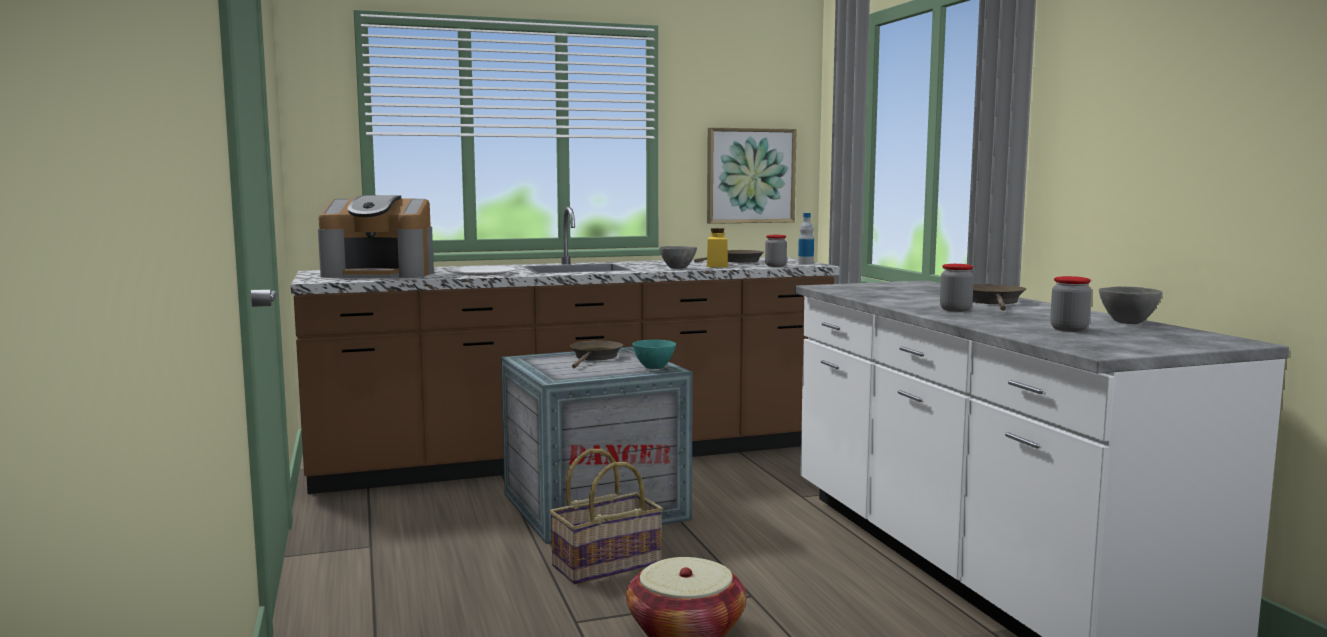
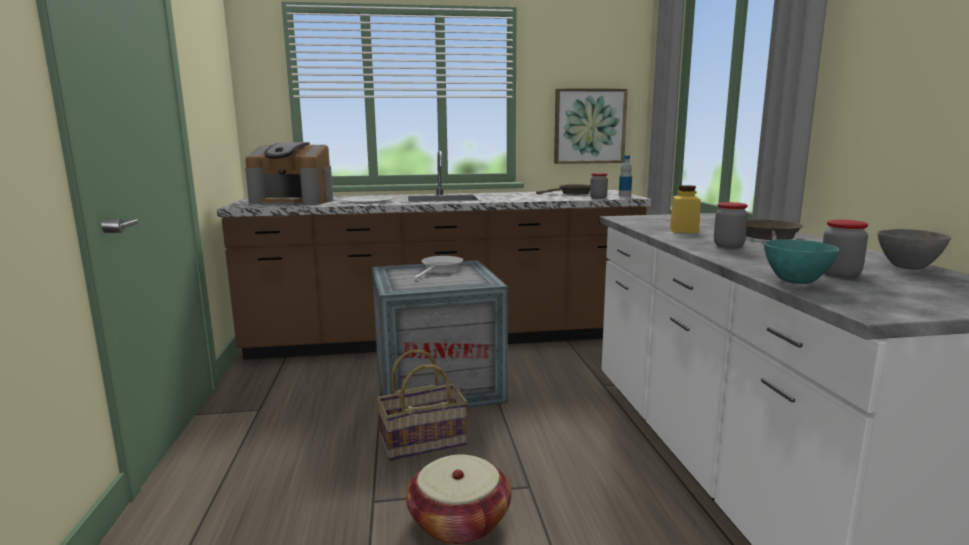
camera: 10 degrees right, 5 degrees up
brown frying pan [570,340,623,368] -> white frying pan [414,256,463,280]
turquoise bowl [632,340,676,369] -> turquoise bowl moved to [764,239,839,284]
grey bowl [659,246,697,269] -> none
yellow jar [707,228,728,267] -> yellow jar moved to [670,185,701,233]

